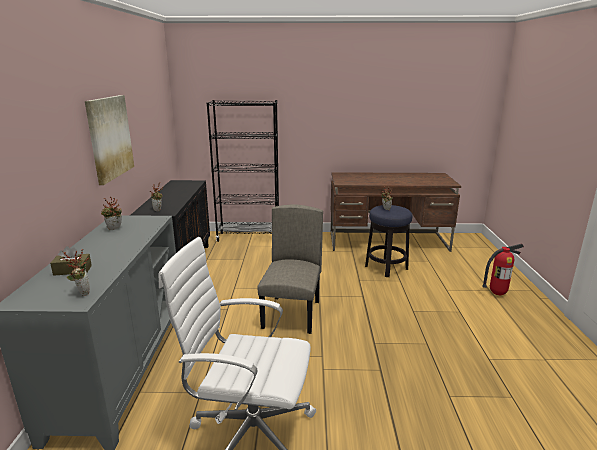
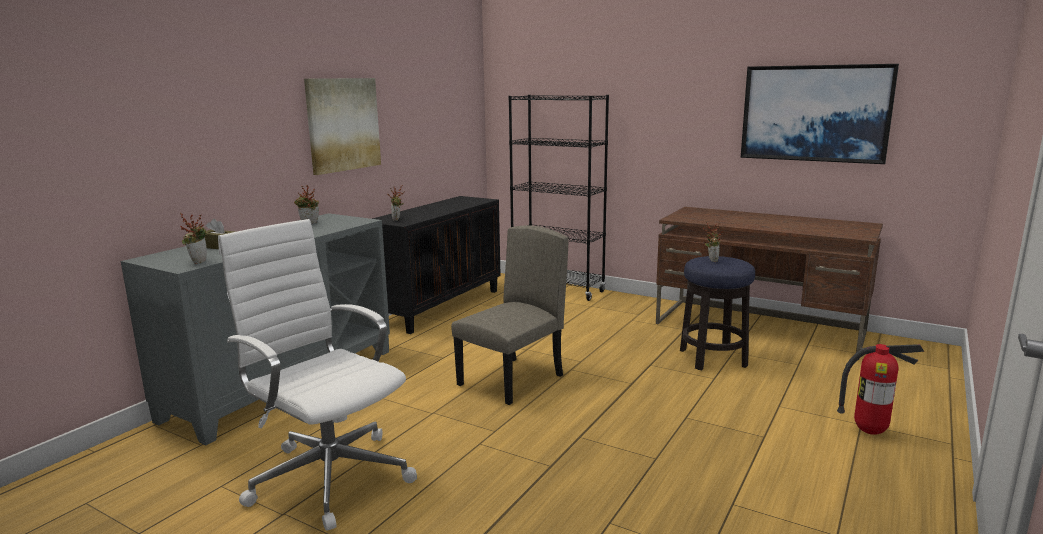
camera: 30 degrees right, 5 degrees down
none -> picture [741,64,899,164]

